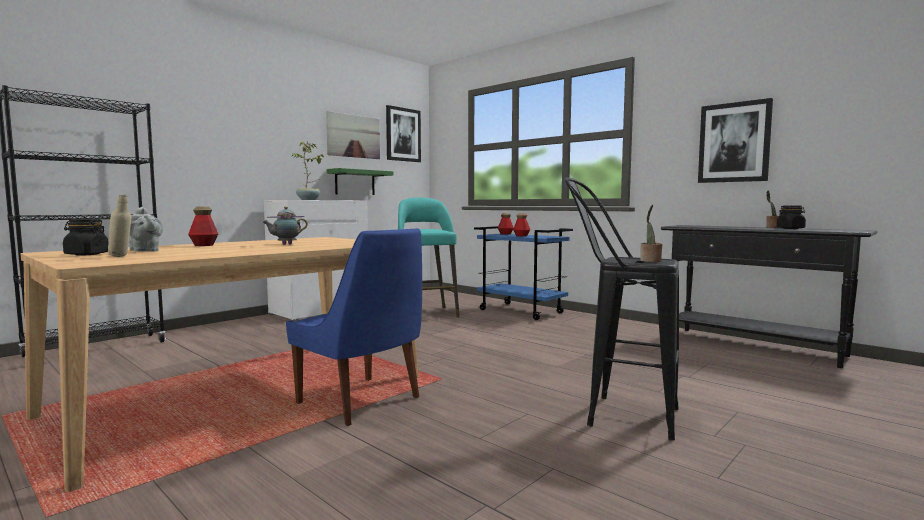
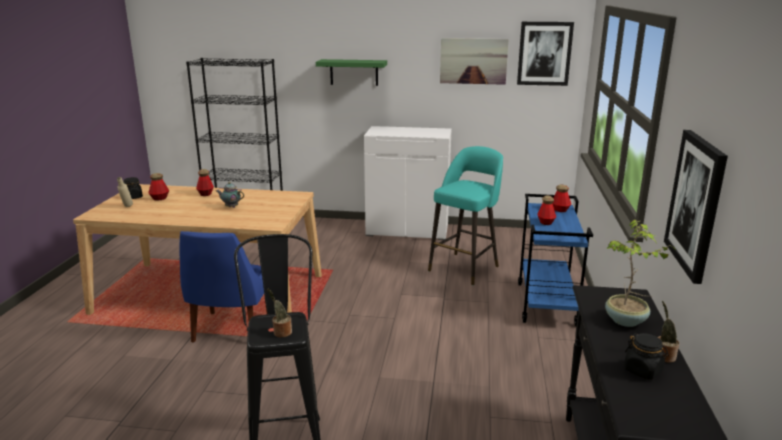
camera: 55 degrees right, 15 degrees up
grey teapot [129,207,163,251] -> bottle [149,173,169,201]
potted plant [292,141,324,200] -> potted plant moved to [605,220,676,327]
green shelf [327,168,393,195] -> green shelf moved to [316,59,387,86]

